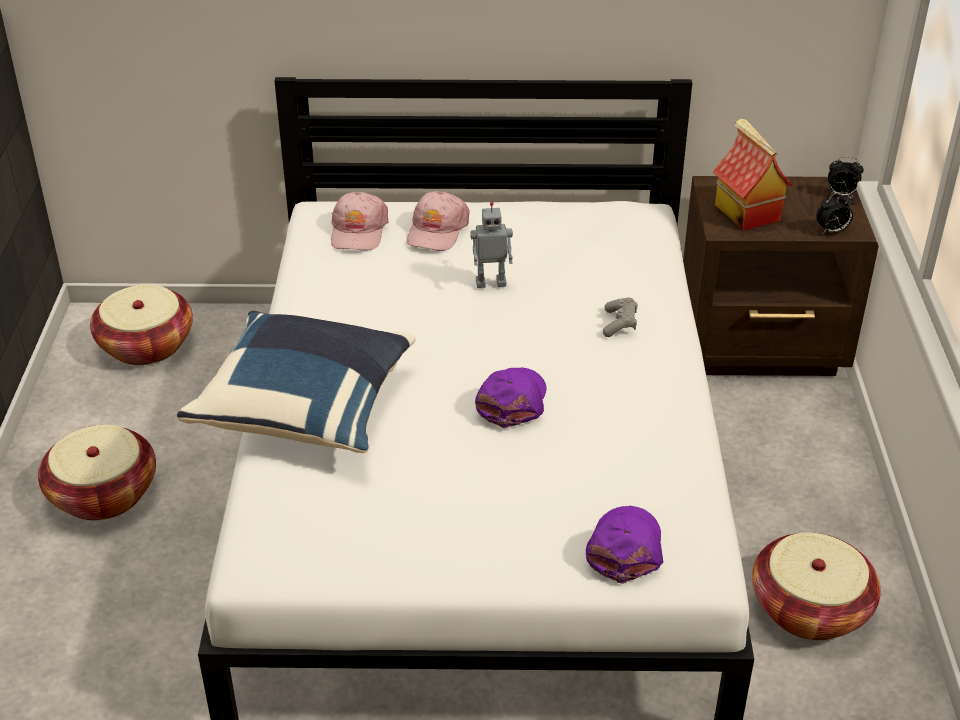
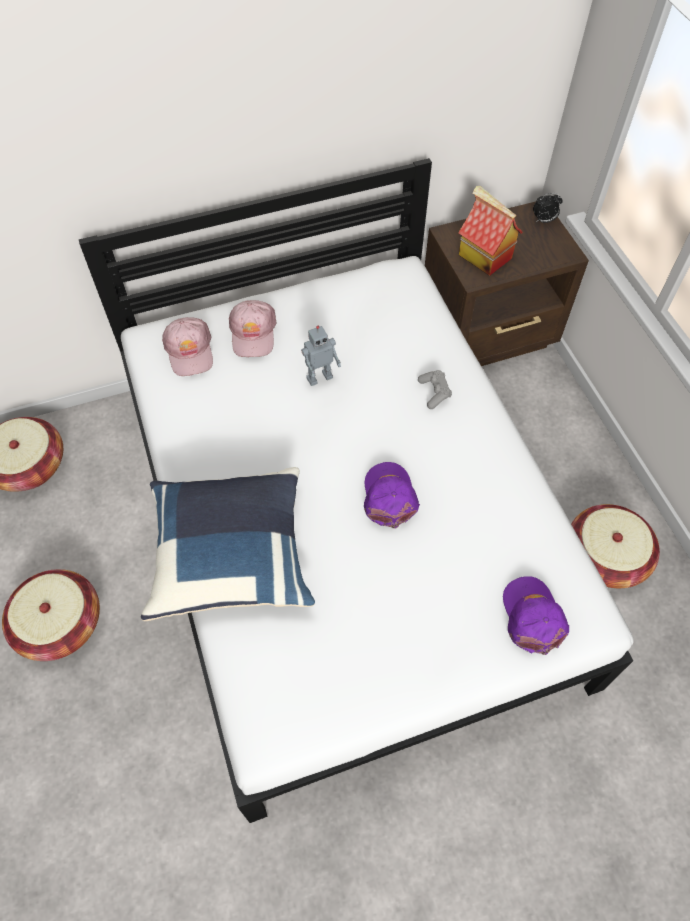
camera: 20 degrees left, 20 degrees up
alarm clock [816,192,855,234] -> none

